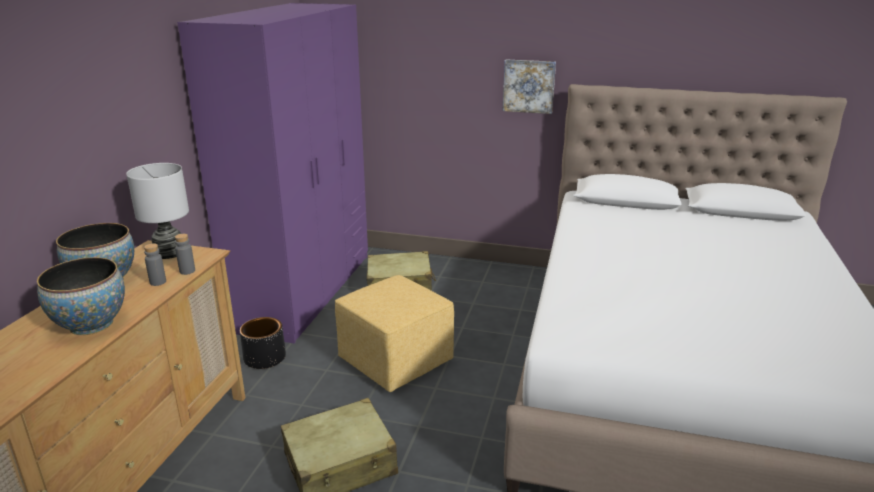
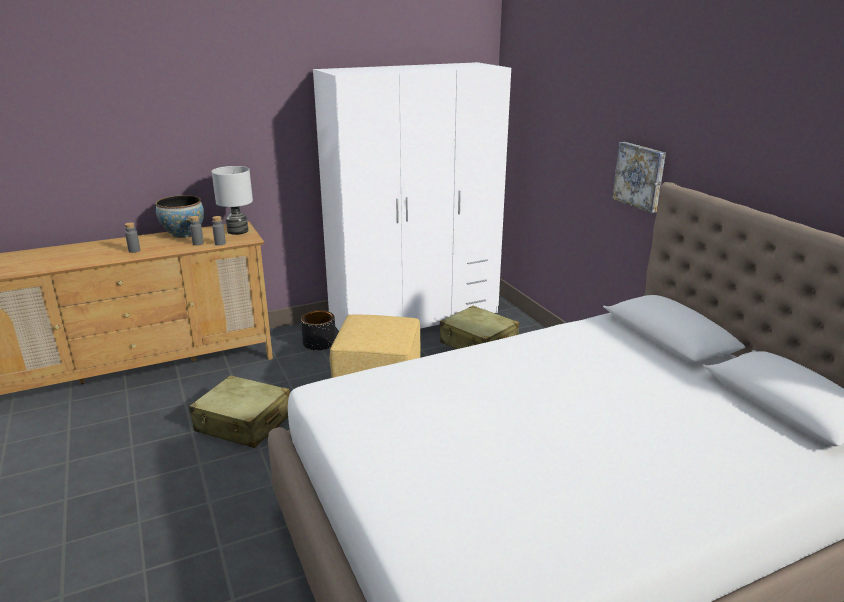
camera: 50 degrees right, 0 degrees up
bowl [37,257,125,335] -> grey bottle [124,222,140,253]
purple wardrobe [177,3,368,344] -> white wardrobe [313,62,511,330]

